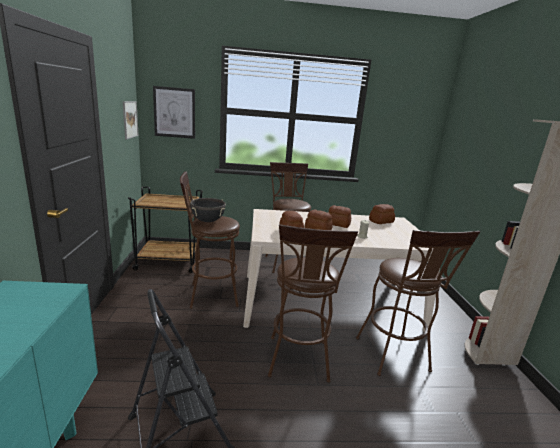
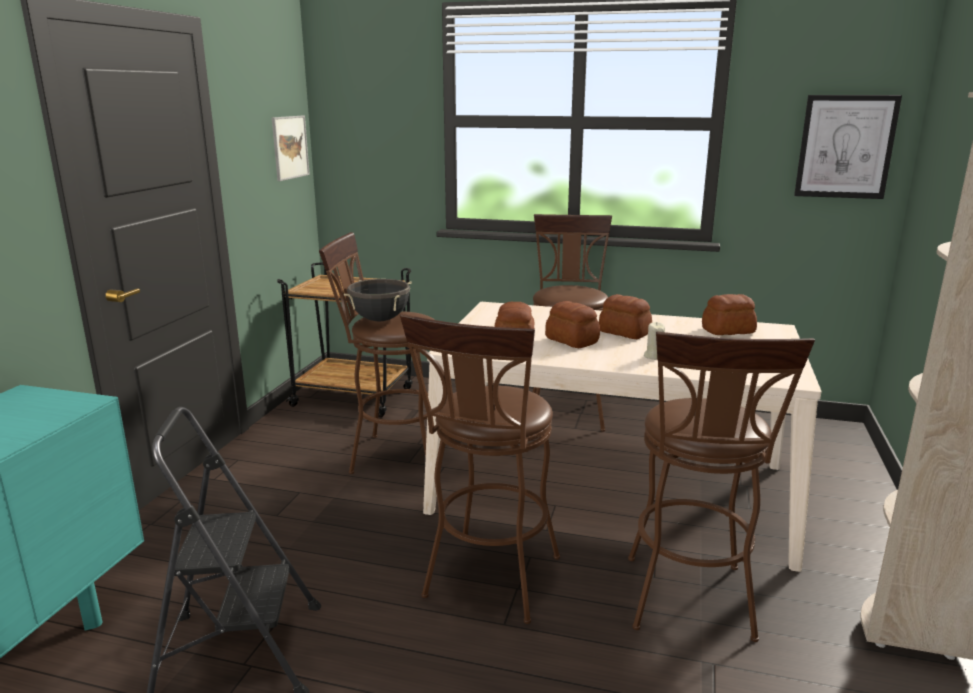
camera: 20 degrees right, 0 degrees up
picture [153,86,195,139] -> picture moved to [794,95,902,199]

